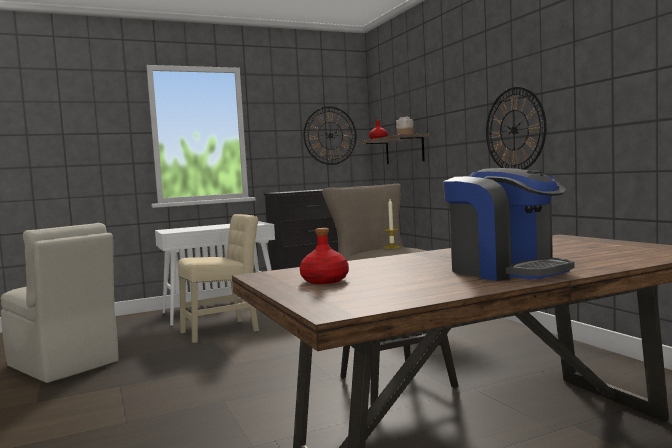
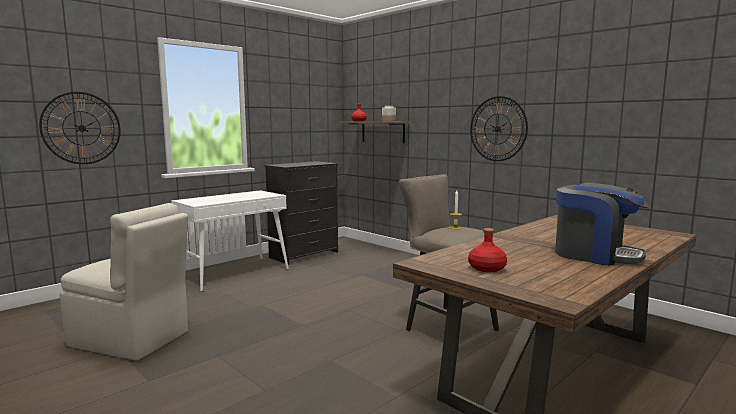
camera: 20 degrees left, 5 degrees up
beige chair [178,214,259,343] -> none
wall clock [303,106,356,165] -> wall clock moved to [39,92,121,164]

